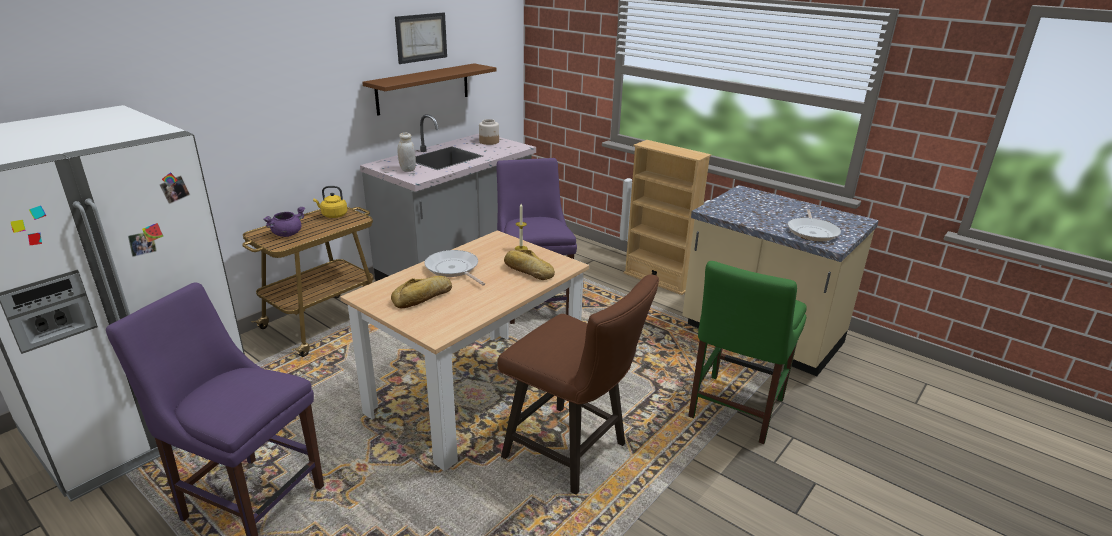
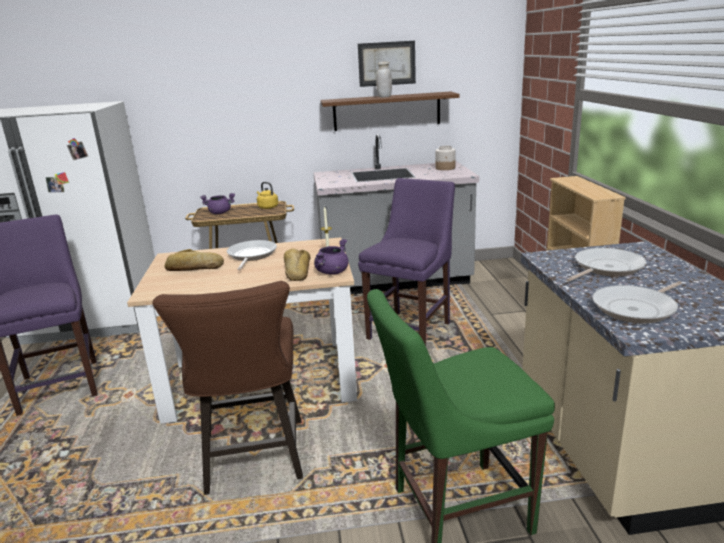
camera: 45 degrees right, 5 degrees down
white jar [398,133,416,172] -> white jar moved to [376,62,392,97]
none -> purple cooking pot [314,239,349,275]
none -> frying pan [566,248,646,282]

